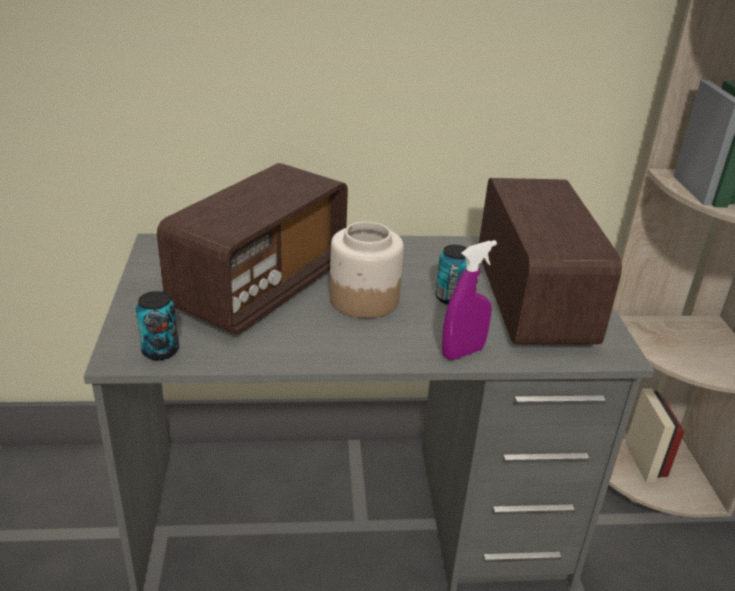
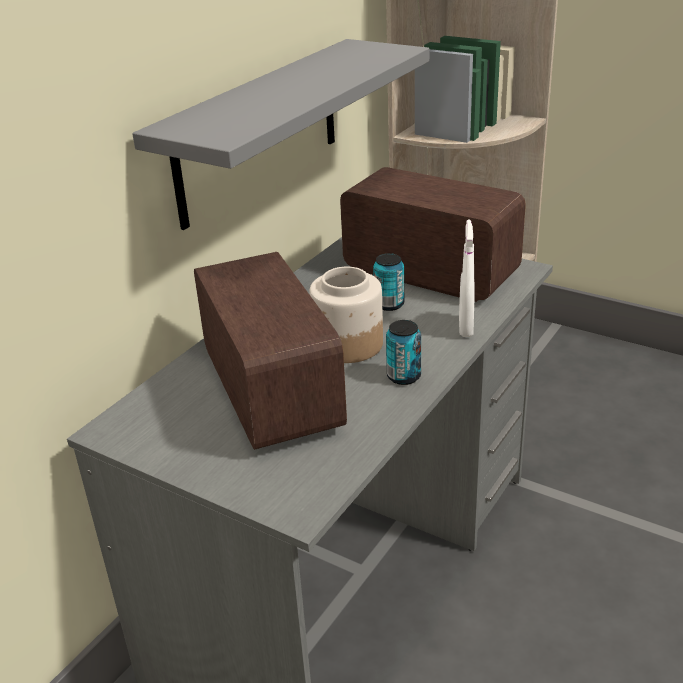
camera: 50 degrees left, 0 degrees up
can [136,291,179,360] -> can moved to [386,320,421,385]
purple spray bottle [442,240,497,360] -> white spray bottle [459,220,475,337]
none -> grey shelf [132,39,429,230]

